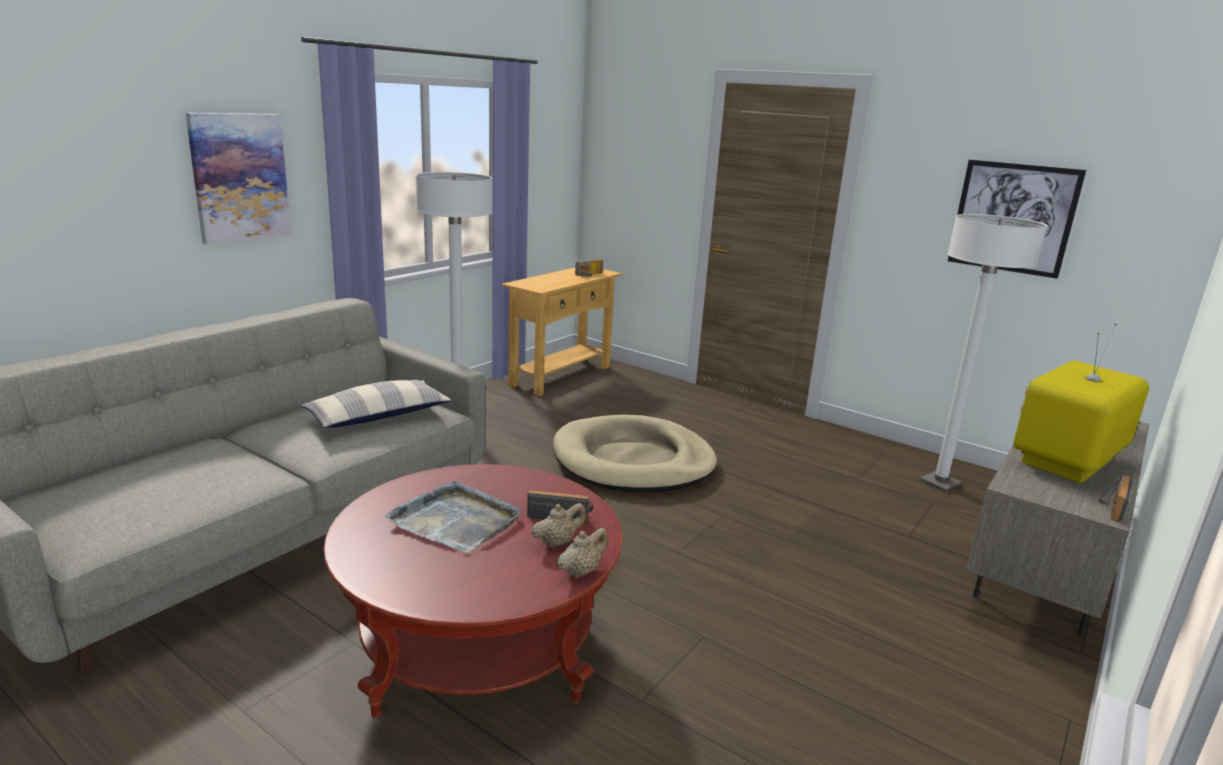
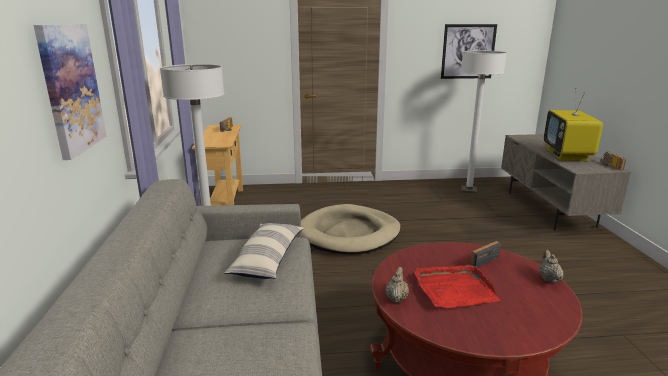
camera: 40 degrees left, 0 degrees up
grey tray [385,480,521,553] -> red tray [415,265,500,308]
beige teapot [531,503,586,548] -> beige teapot moved to [385,267,409,303]

